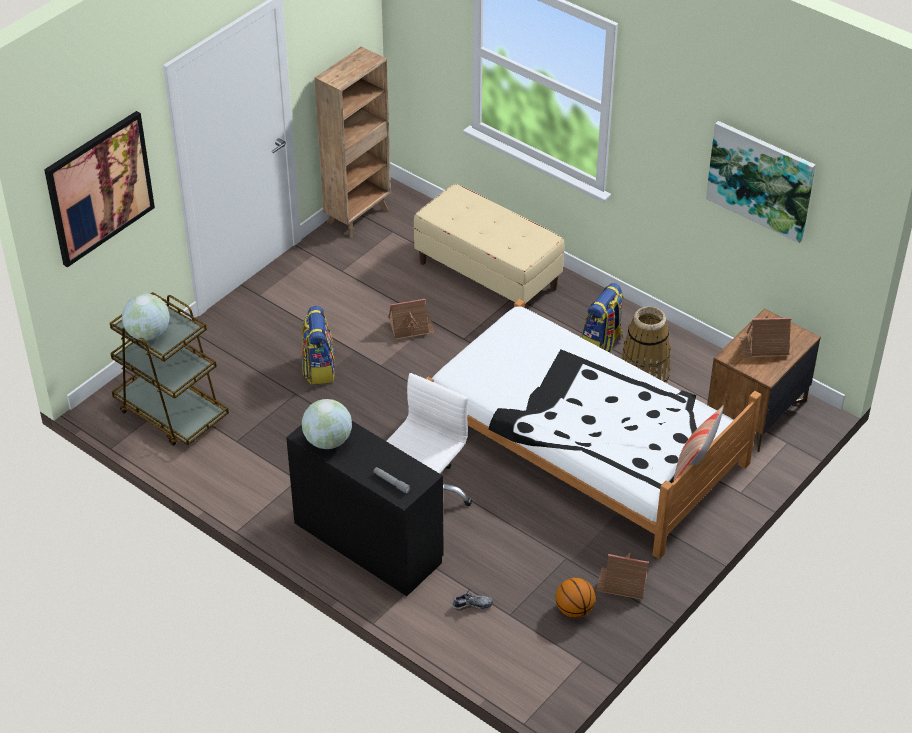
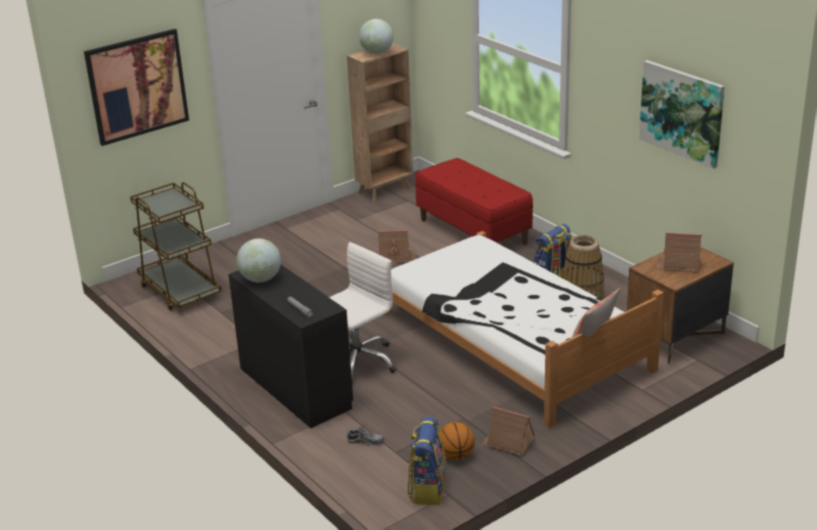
camera: 15 degrees right, 15 degrees down
globe [122,294,170,341] -> globe moved to [359,19,393,54]
backpack [302,306,335,384] -> backpack moved to [407,417,447,505]
beige bench [414,184,565,308] -> red bench [415,158,533,245]

